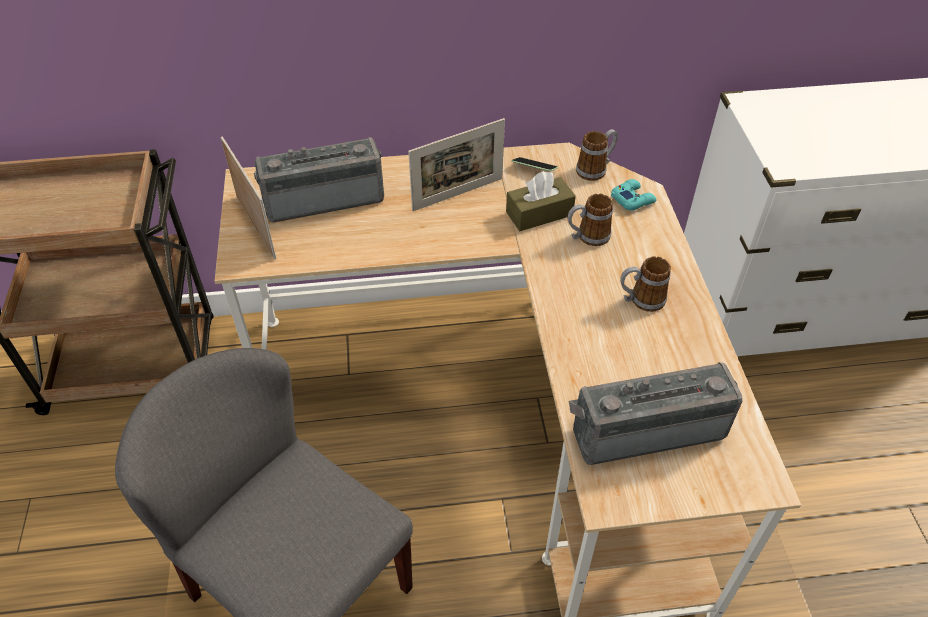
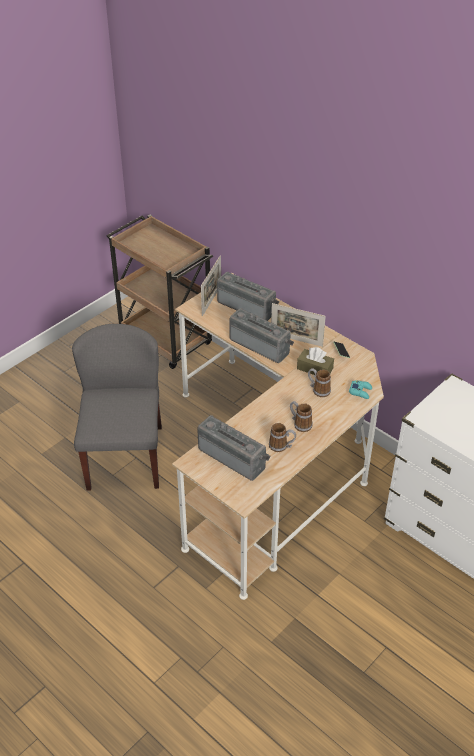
camera: 50 degrees right, 5 degrees down
mug [576,129,618,181] -> mug moved to [269,423,296,452]
none -> radio [229,308,294,363]

